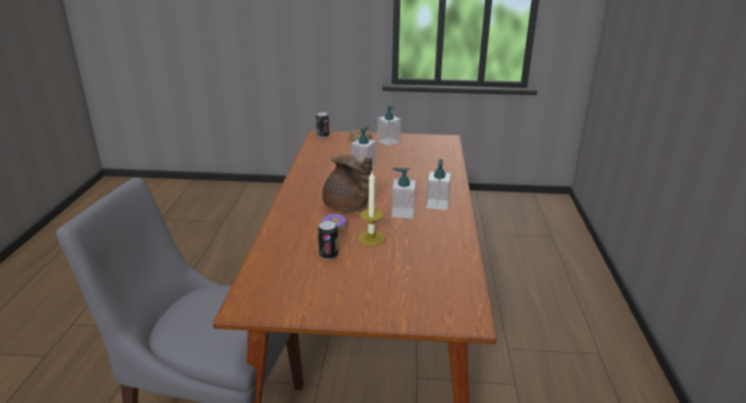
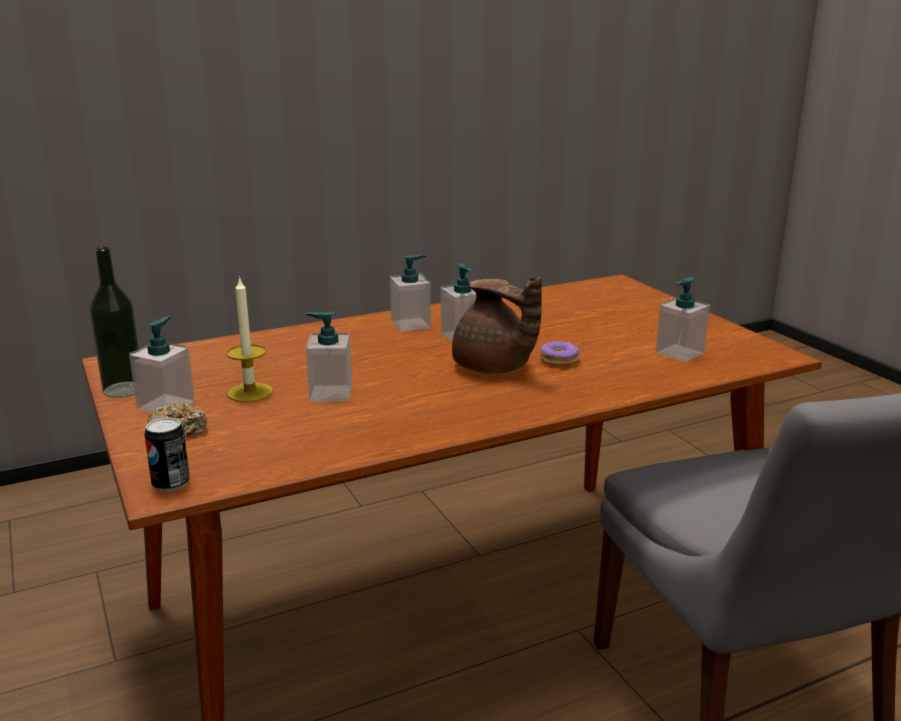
camera: 120 degrees left, 5 degrees down
can [318,221,338,260] -> none
brown teapot [322,154,372,211] -> brown teapot turned 120 degrees clockwise [452,277,542,373]
candle [358,172,385,245] -> candle moved to [226,276,273,402]
none -> bottle [90,247,139,398]
none -> soap dispenser [656,277,710,362]

